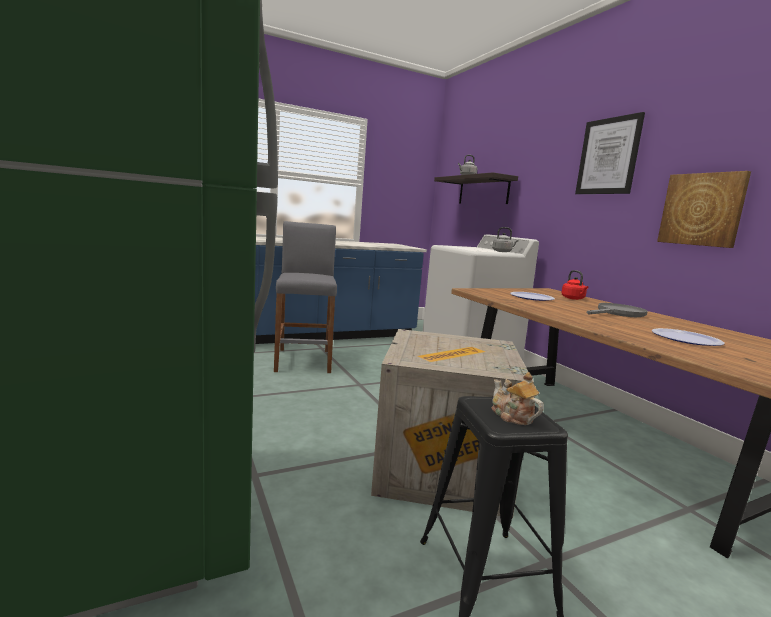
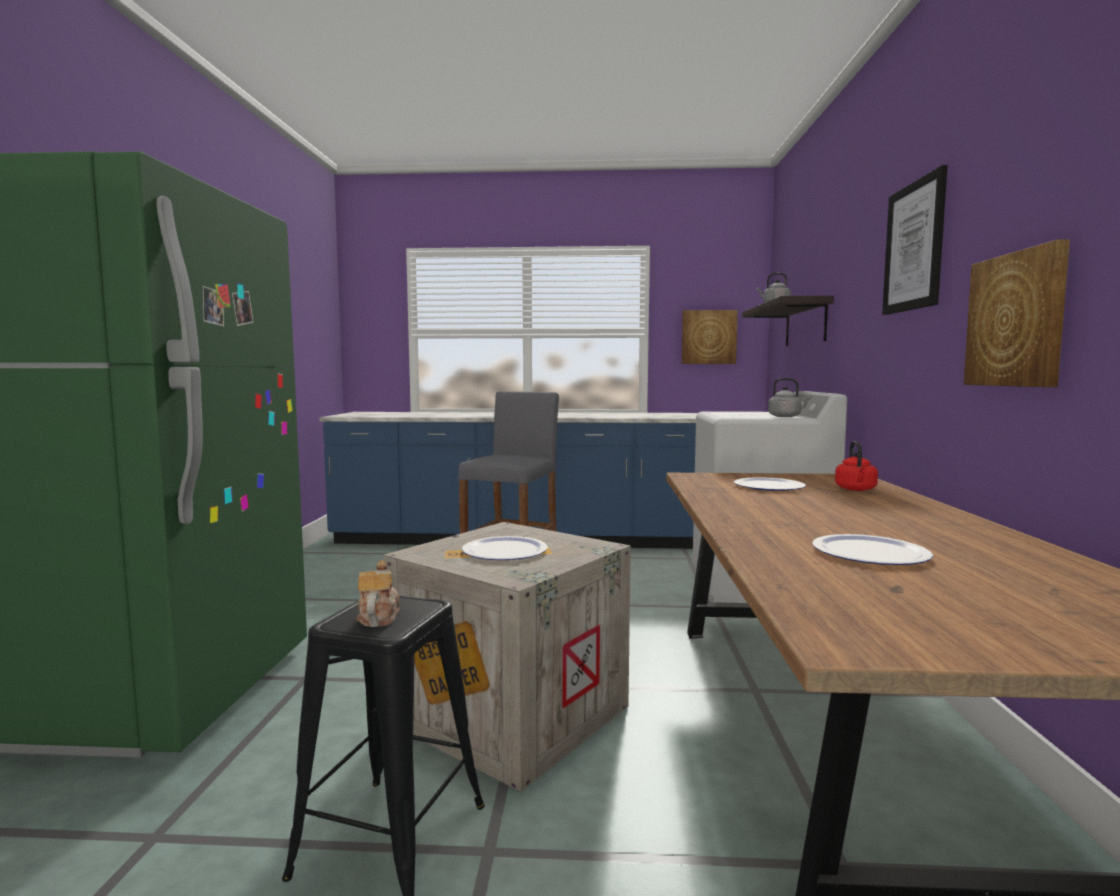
camera: 30 degrees right, 5 degrees down
grey frying pan [587,303,648,317] -> none
none -> plate [462,536,548,560]
none -> picture [682,310,738,364]

